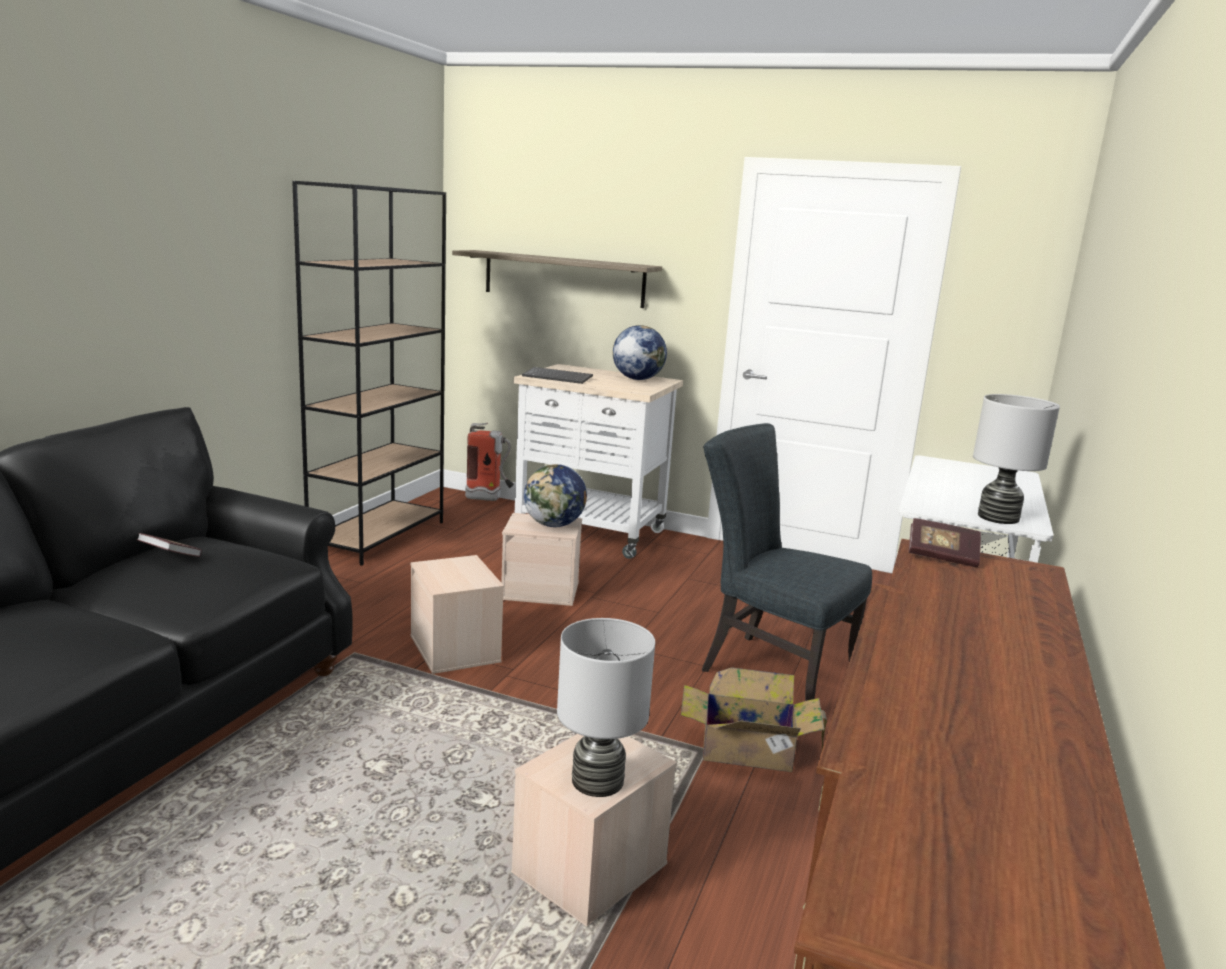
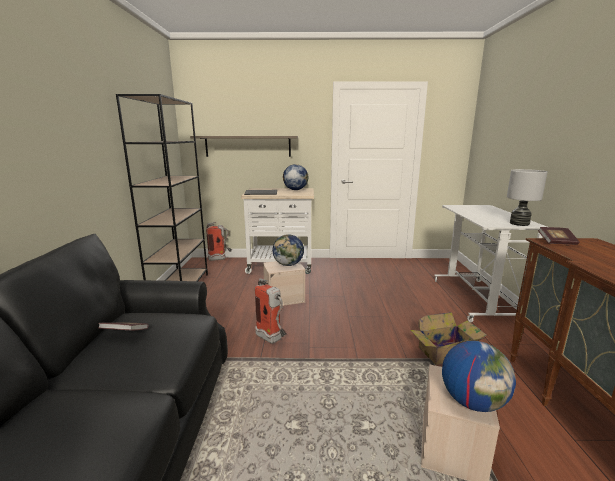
camera: 20 degrees left, 0 degrees up
beige storage box [411,555,504,674] -> fire extinguisher [255,278,287,344]
grey table lamp [557,618,655,797] -> globe [442,341,516,412]
grey chair [702,423,872,701] -> none

